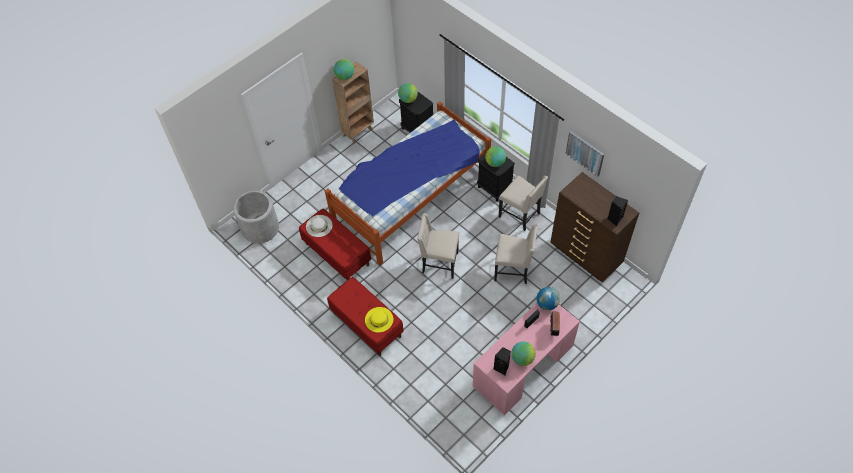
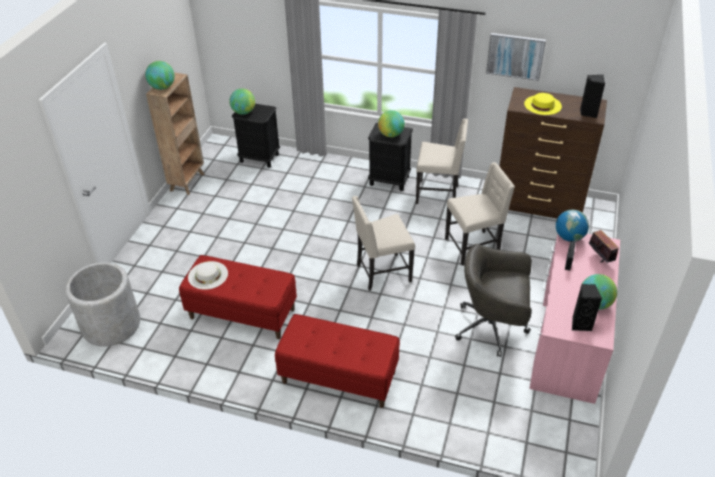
camera: 30 degrees left, 15 degrees down
bed [325,101,491,265] -> none
yellow hat [365,307,393,332] -> yellow hat moved to [524,93,562,115]
none -> grey office chair [455,244,532,357]

